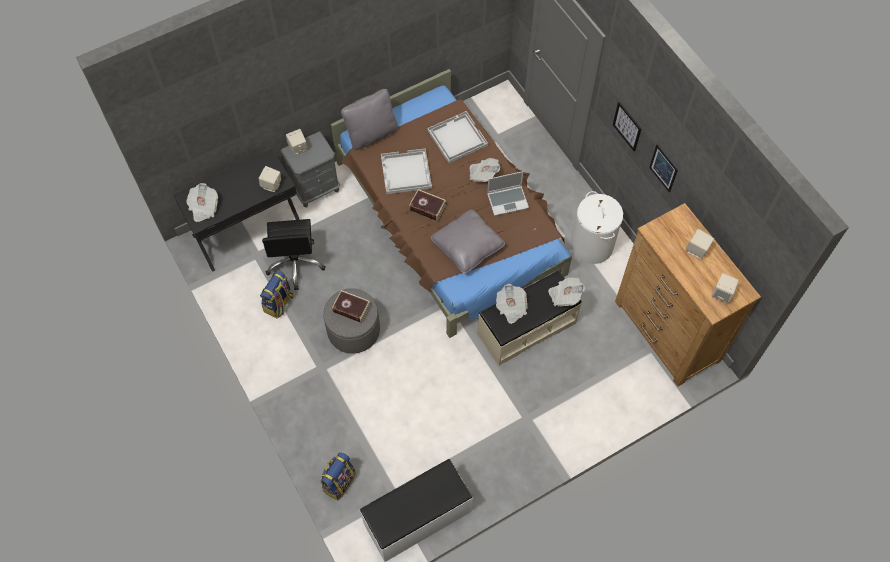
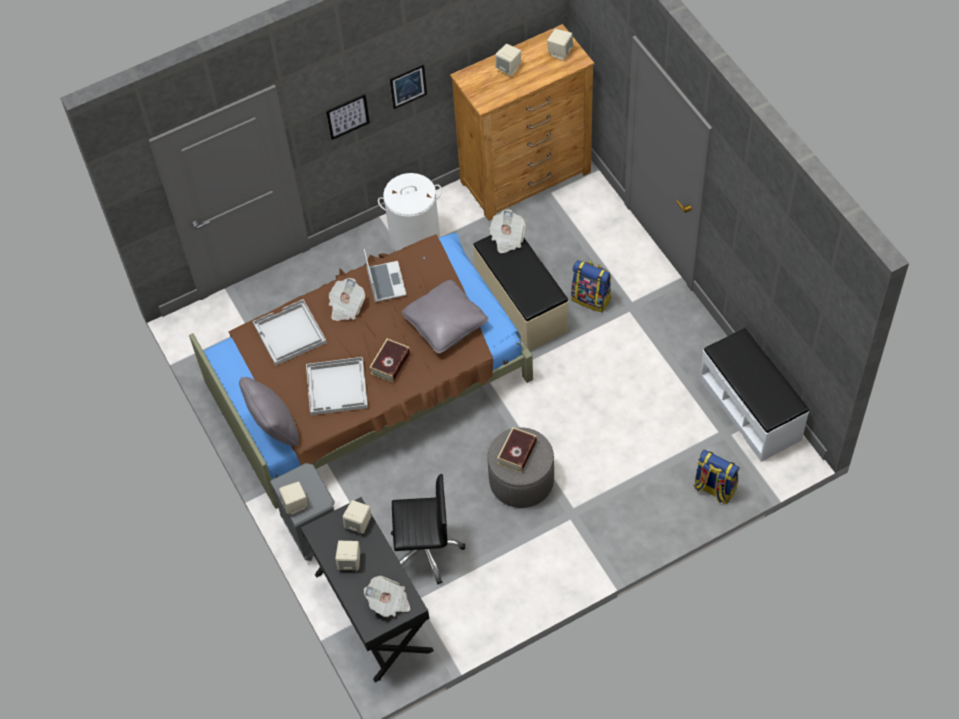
camera: 85 degrees left, 5 degrees down
backpack [260,270,294,318] -> backpack moved to [571,260,611,312]
newspaper [496,284,527,324] -> none
none -> beige speaker [335,541,360,570]

